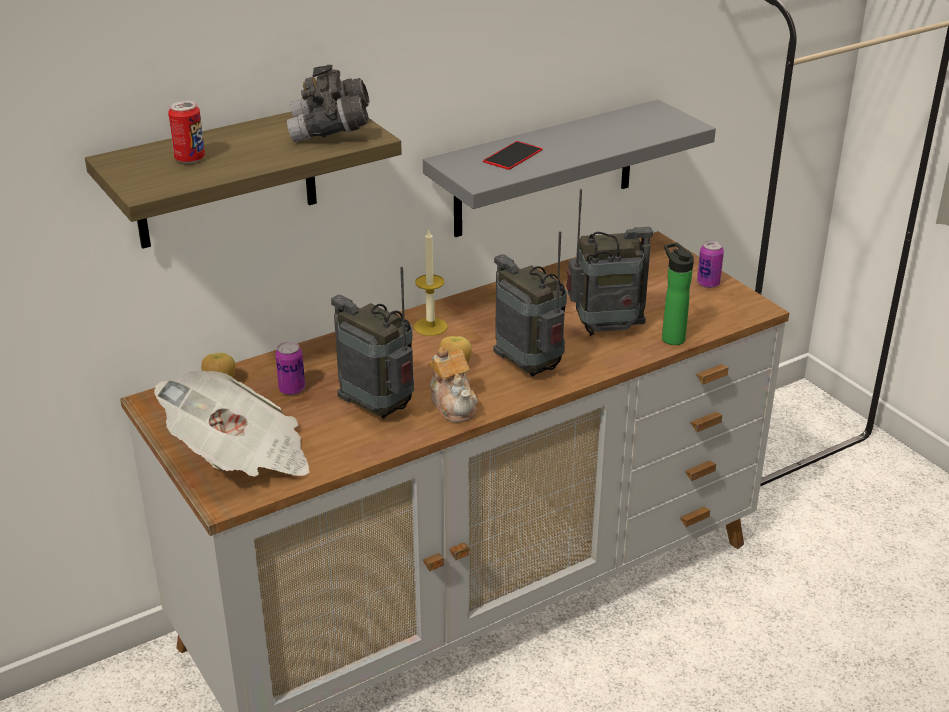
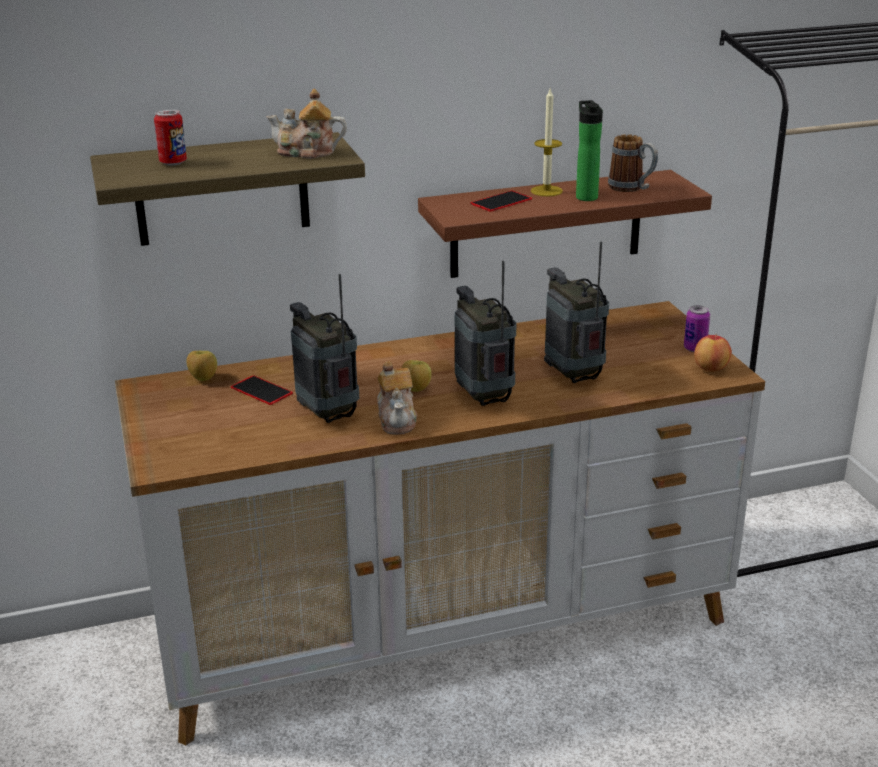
camera: 15 degrees right, 5 degrees down
newspaper [154,371,310,477] -> none
can [275,342,305,395] -> phone [231,375,293,405]
grey binoculars [287,65,370,142] -> teapot [266,88,347,159]
candle [414,228,447,336] -> candle moved to [531,89,563,197]
grey shelf [423,100,716,237] -> brown shelf [418,170,712,278]
radio [566,189,653,336] -> radio turned 120 degrees counterclockwise [544,241,609,383]
bottle [662,242,694,345] -> bottle moved to [576,100,603,201]
none -> mug [608,134,658,192]
none -> apple [694,335,732,372]

